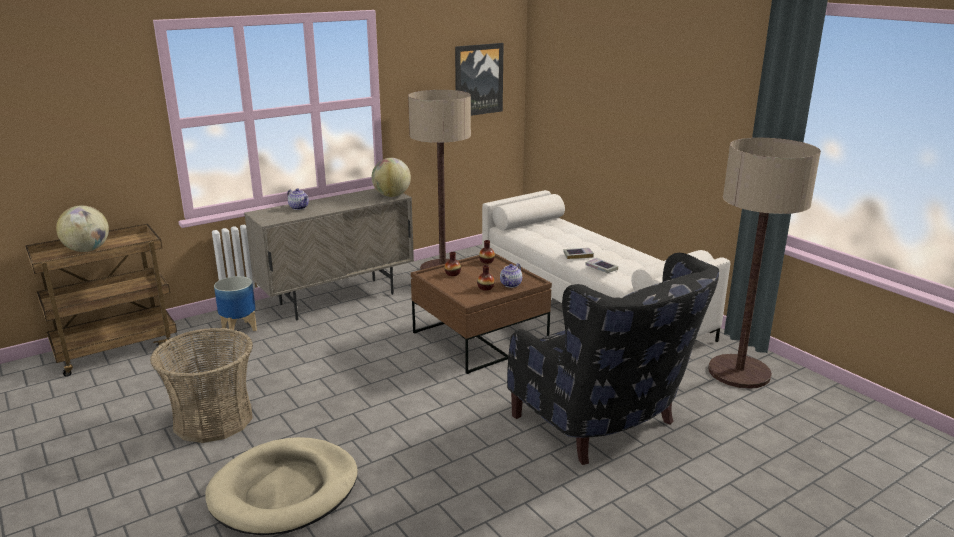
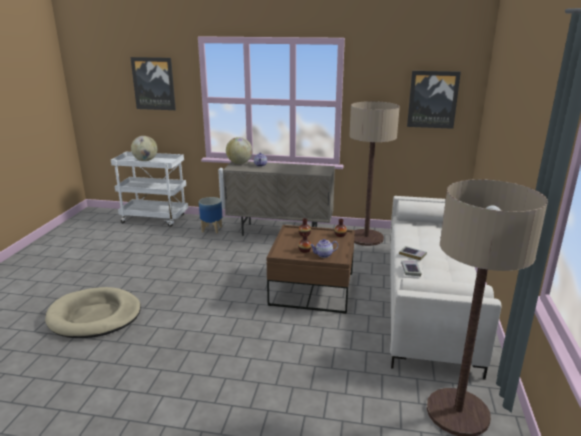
camera: 45 degrees right, 0 degrees up
brown cart [25,224,177,377] -> white cart [111,152,188,227]
basket [150,328,253,443] -> none
globe [372,158,411,197] -> globe moved to [226,137,252,164]
black armchair [507,253,719,465] -> none
none -> picture [130,57,176,110]

